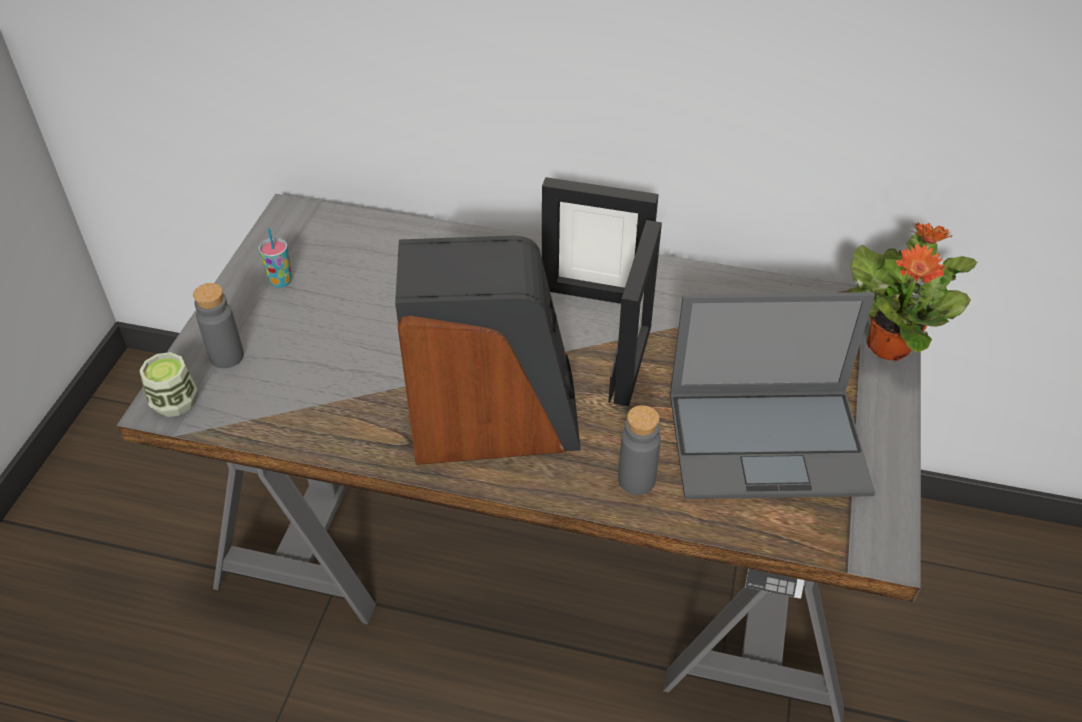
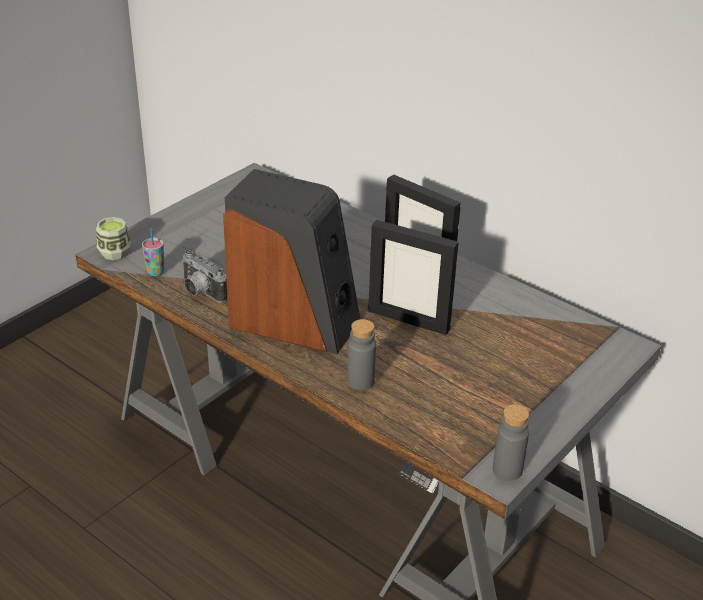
camera: 25 degrees right, 10 degrees down
grey bottle [193,283,244,368] -> grey bottle moved to [493,404,529,481]
cup [259,228,292,288] -> cup moved to [142,228,164,276]
picture frame [608,220,662,407] -> picture frame turned 75 degrees clockwise [368,220,459,335]
laptop [670,292,875,499] -> none
potted plant [848,222,977,361] -> none
none -> camera [182,249,227,303]

